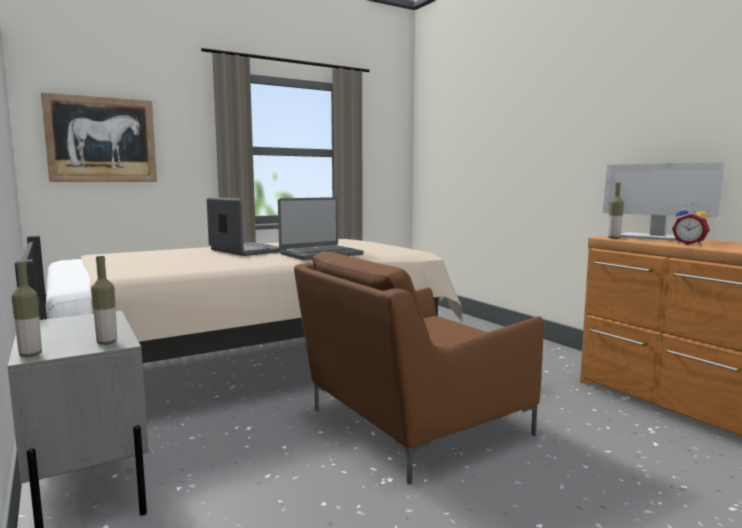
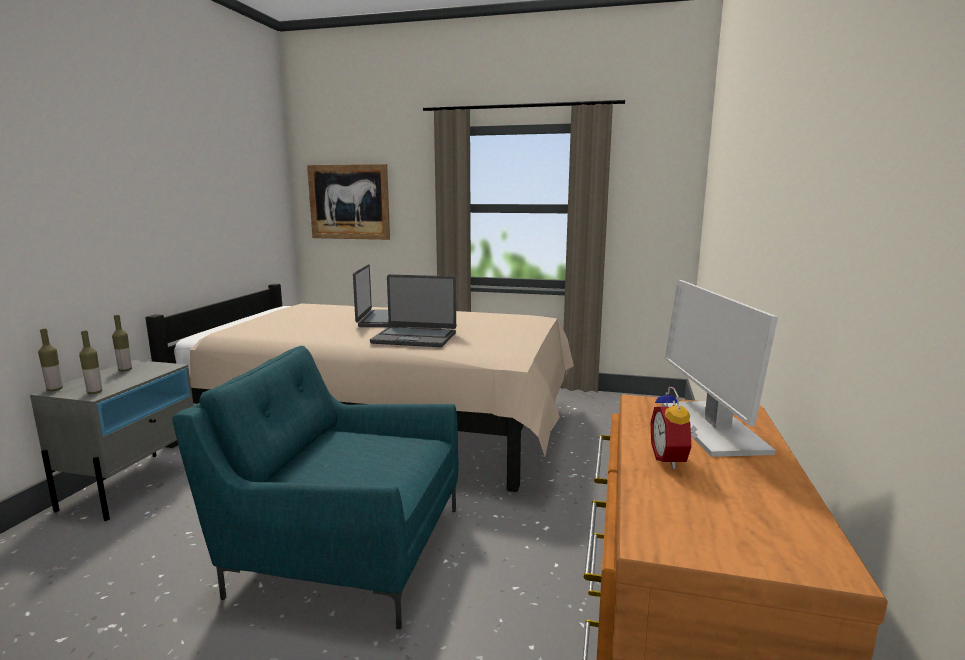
camera: 45 degrees right, 5 degrees up
brown armchair [294,251,543,484] -> turquoise armchair [172,346,458,629]
bottle [608,183,624,239] -> bottle moved to [112,315,132,371]

